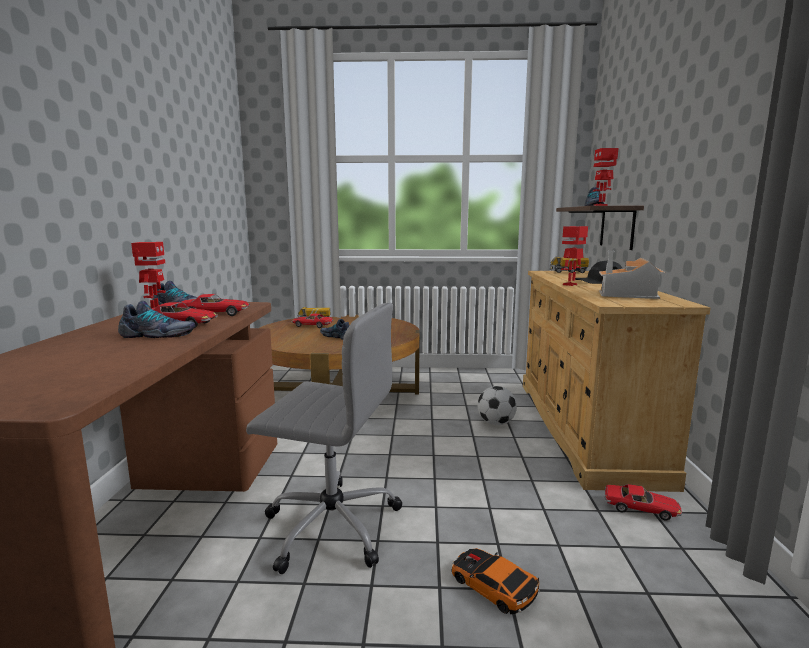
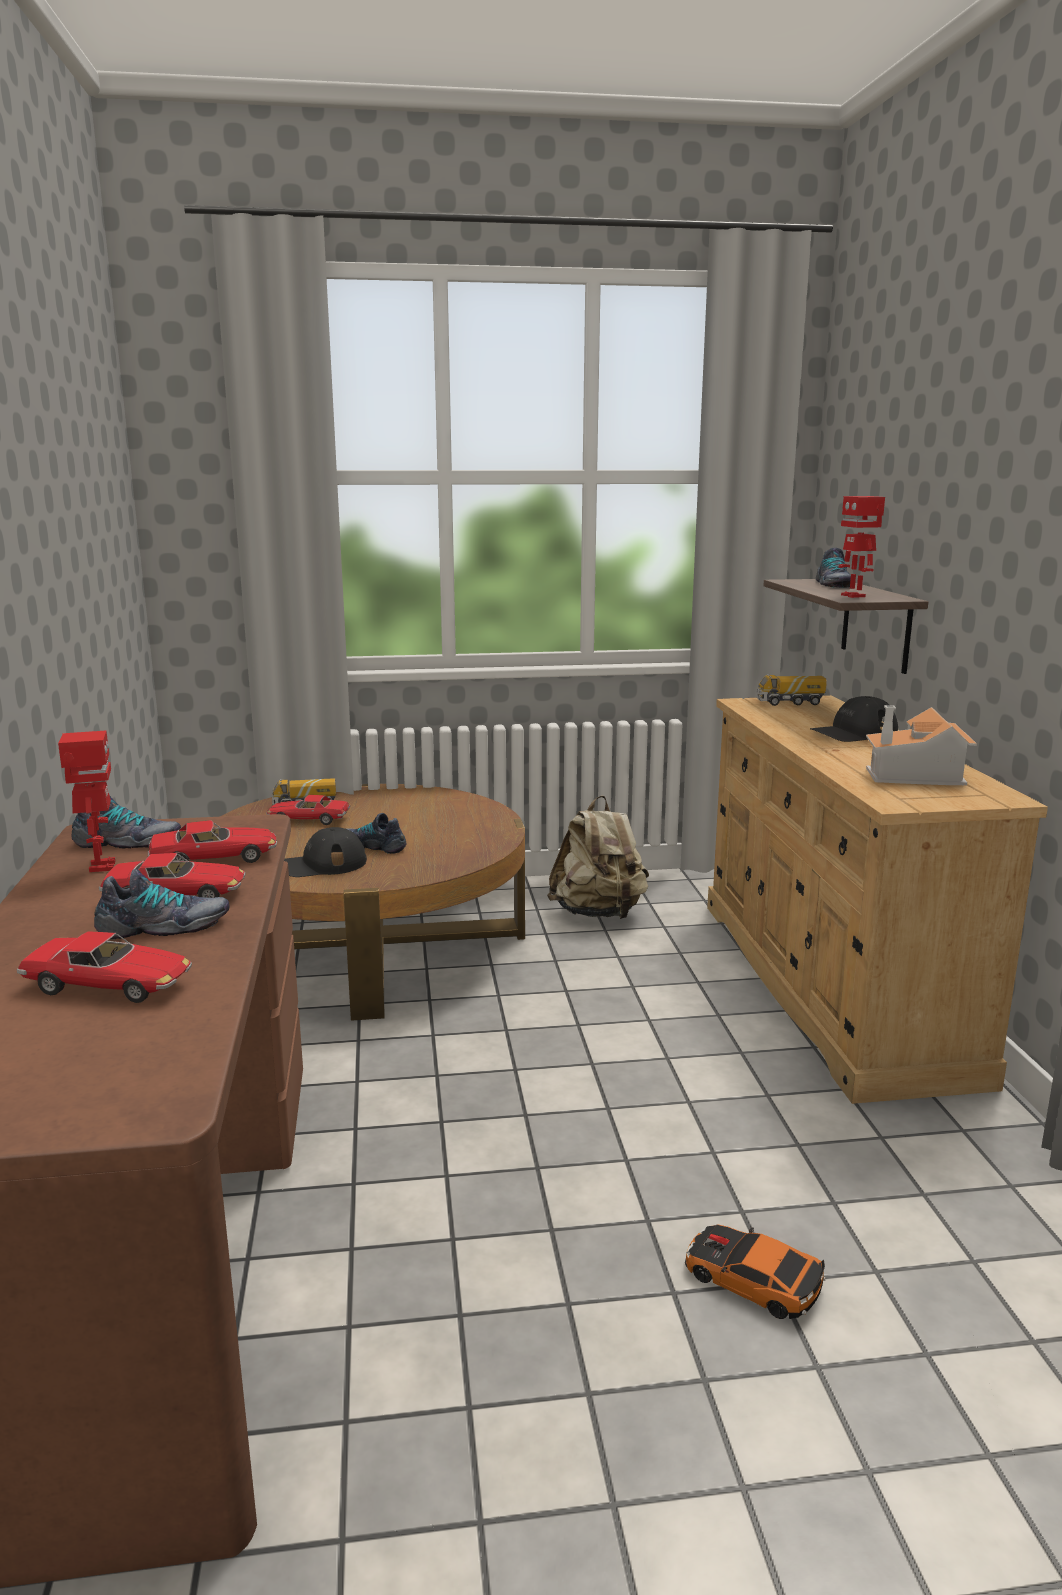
camera: 10 degrees left, 5 degrees up
grey office chair [246,303,402,574] -> none
football [478,386,517,425] -> none
toy robot [561,226,588,286] -> none
toy car [605,484,682,520] -> toy car moved to [17,931,192,1003]
none -> black cap [284,827,367,877]
none -> beige backpack [547,795,649,919]

